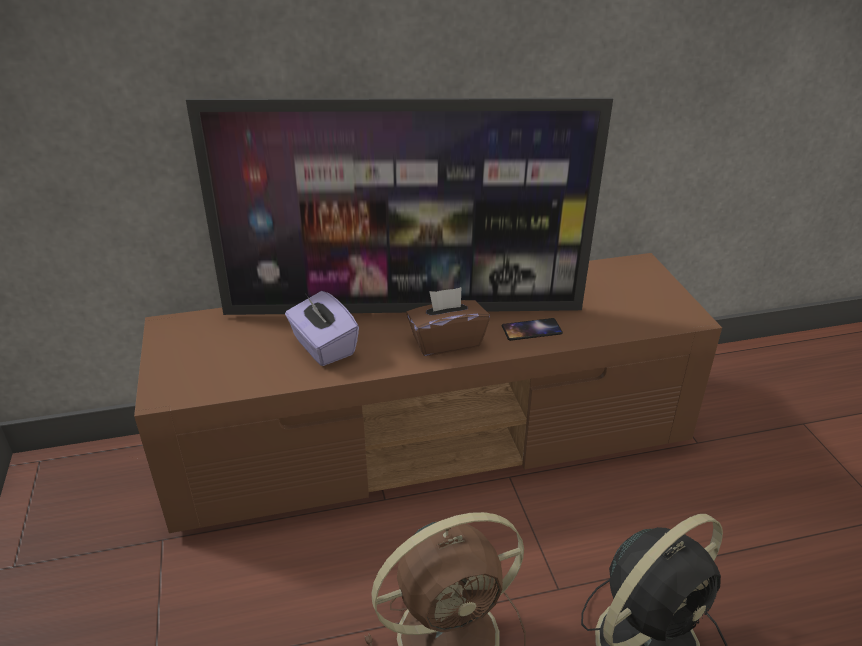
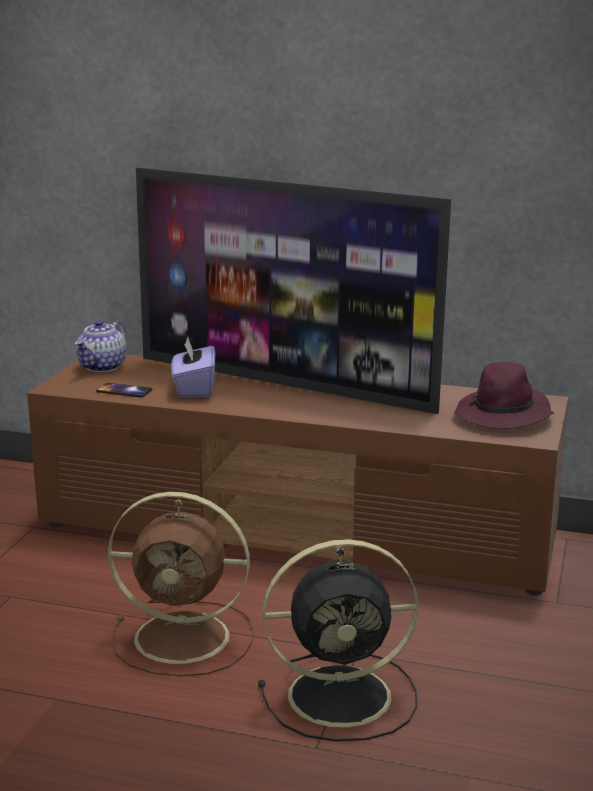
camera: 30 degrees right, 15 degrees down
brown tissue box [406,287,490,356] -> none
phone [502,318,563,341] -> phone moved to [96,383,153,398]
none -> teapot [75,320,127,372]
none -> purple hat [454,362,554,429]

